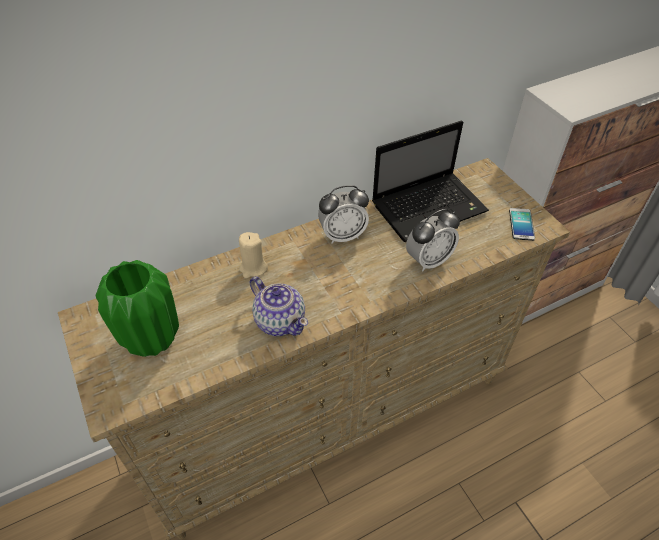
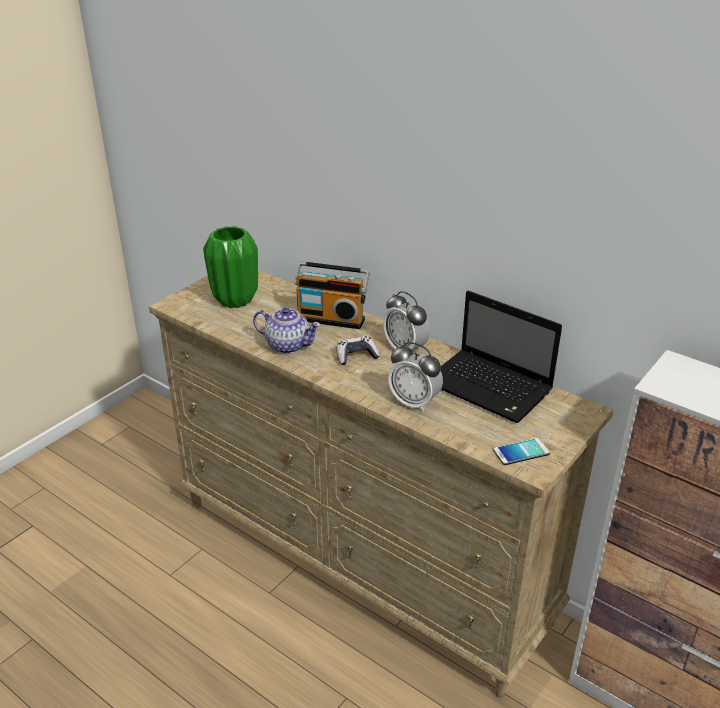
camera: 65 degrees right, 15 degrees down
beige candle [239,232,268,278] -> radio [294,261,370,329]
teapot [250,276,308,336] -> teapot turned 90 degrees counterclockwise [253,308,321,354]
none -> game controller [337,336,380,365]

